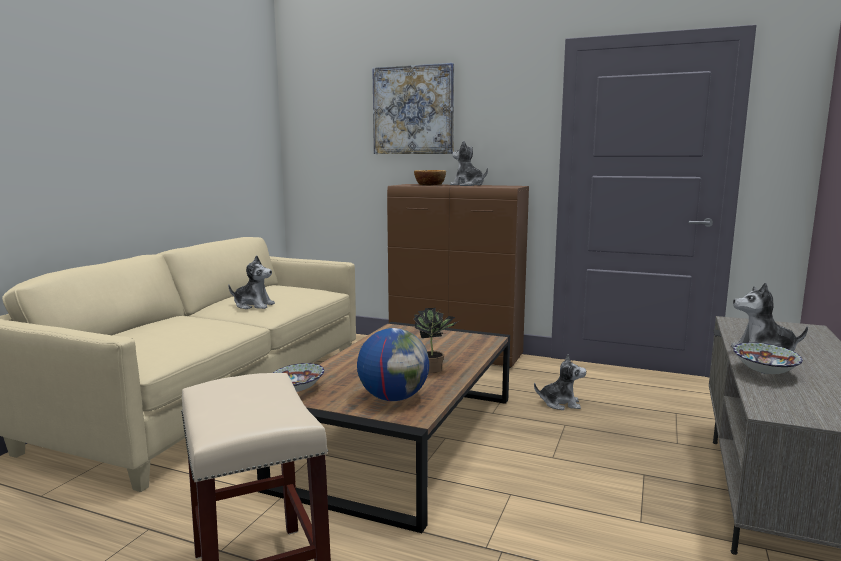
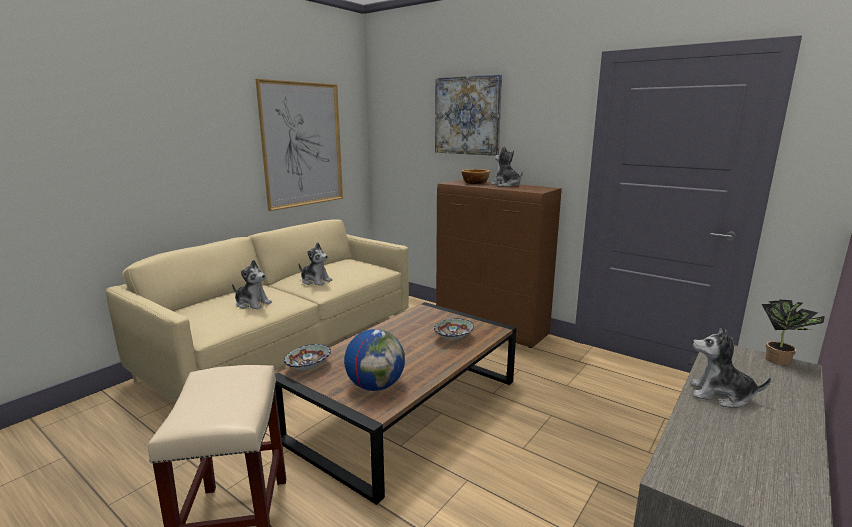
camera: 15 degrees right, 5 degrees up
potted plant [413,308,460,373] -> potted plant moved to [762,299,825,365]
plush toy [534,354,586,410] -> plush toy moved to [232,260,272,309]
bowl [733,342,803,374] -> bowl moved to [434,319,474,340]
none -> picture [256,79,343,211]

